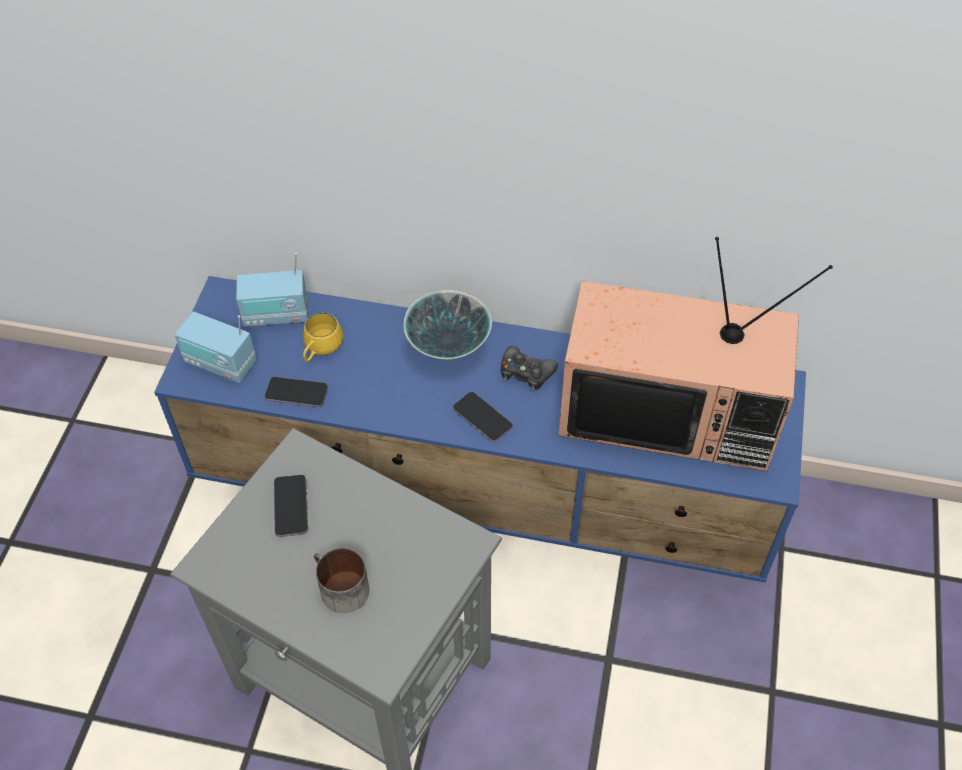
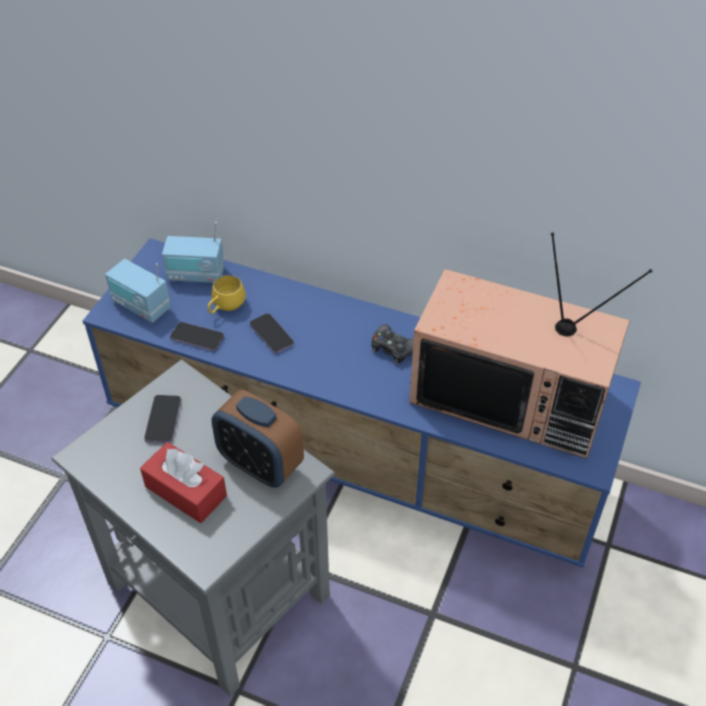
camera: 10 degrees right, 5 degrees down
mug [314,548,369,613] -> red tissue box [140,442,227,523]
bowl [404,290,492,360] -> none
phone [453,392,513,442] -> phone moved to [250,313,294,353]
none -> alarm clock [212,390,304,488]

